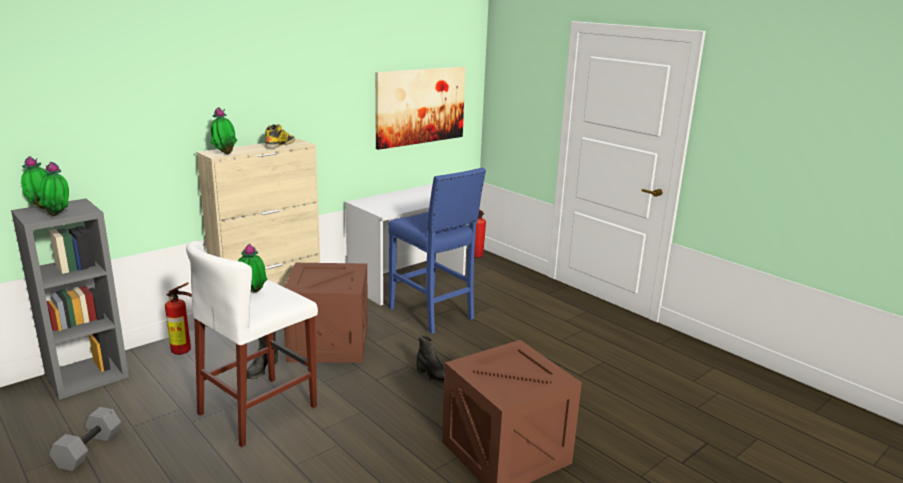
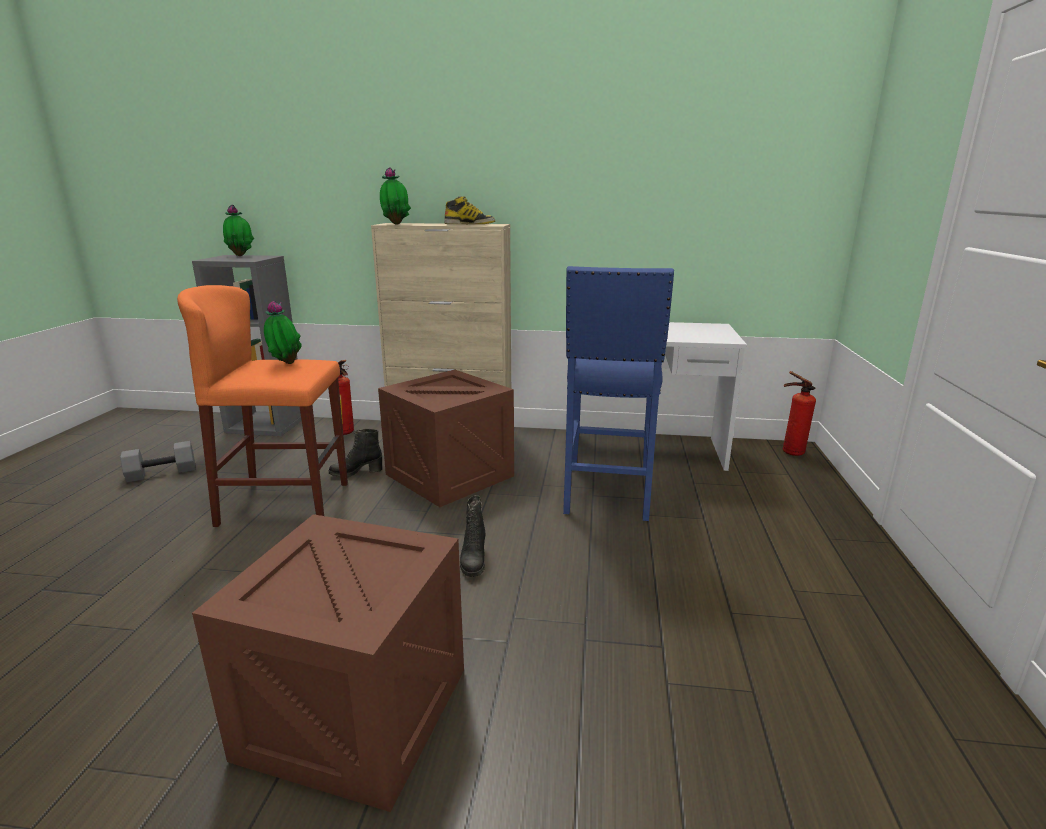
camera: 50 degrees right, 0 degrees up
potted plant [37,162,69,216] -> none
white stool [186,241,318,447] -> orange stool [177,285,348,527]
picture [375,67,466,150] -> none

